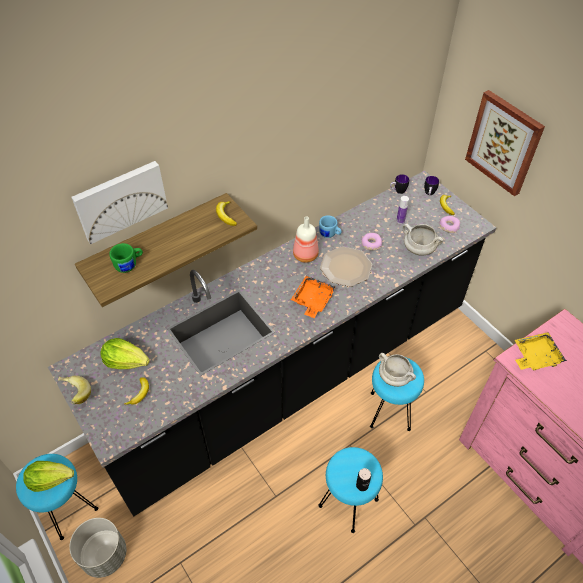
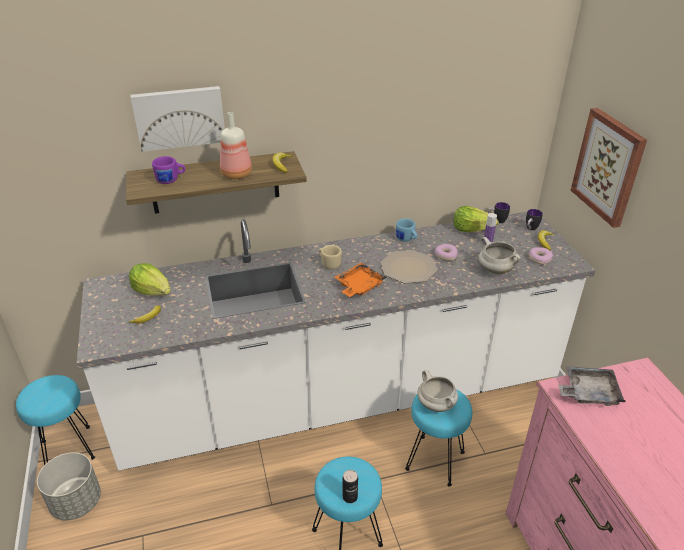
camera: 20 degrees right, 15 degrees down
lettuce [23,461,74,492] -> lettuce moved to [454,206,499,232]
black counter [48,171,496,517] -> white counter [77,212,596,471]
banana [58,375,91,404] -> none
green mug [109,243,143,273] -> purple mug [152,156,185,184]
bottle [293,216,319,263] -> bottle moved to [220,112,252,179]
yellow tray [515,332,567,371] -> grey tray [558,366,626,406]
none -> beige mug [319,245,342,270]

